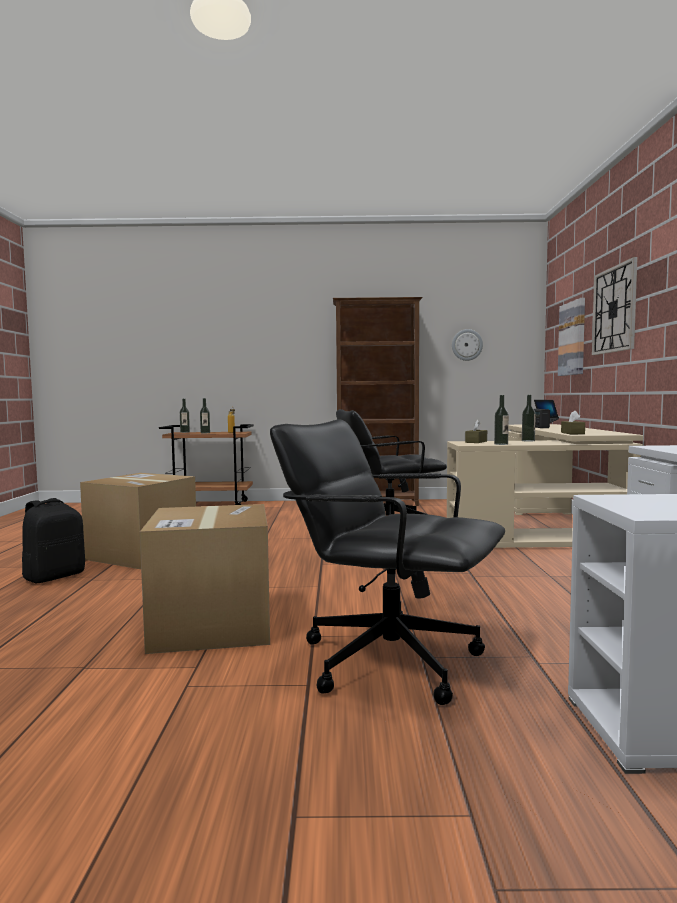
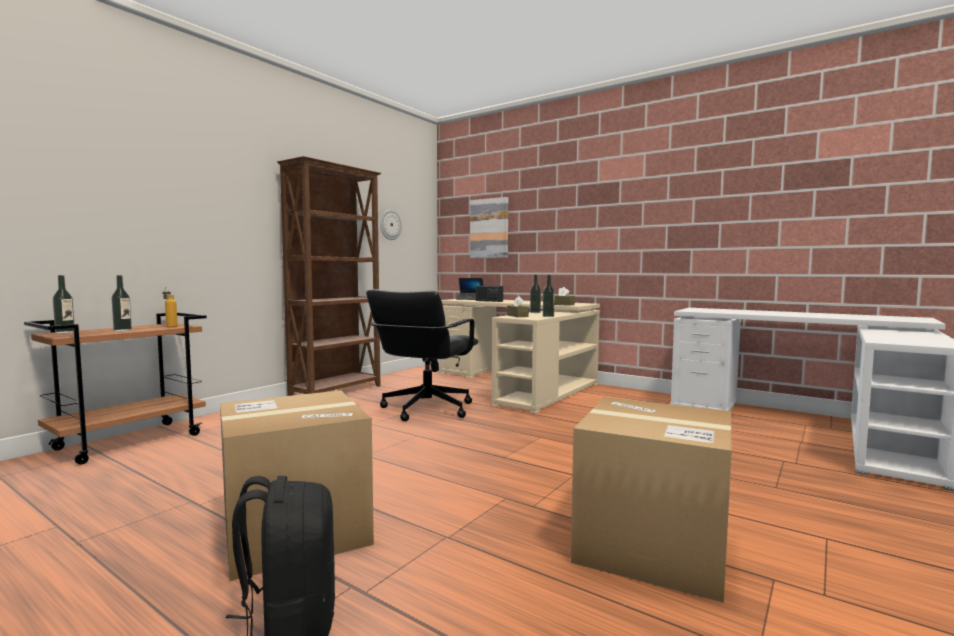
camera: 55 degrees left, 0 degrees up
black office chair [270,420,505,705] -> none
wall clock [592,257,638,355] -> none

